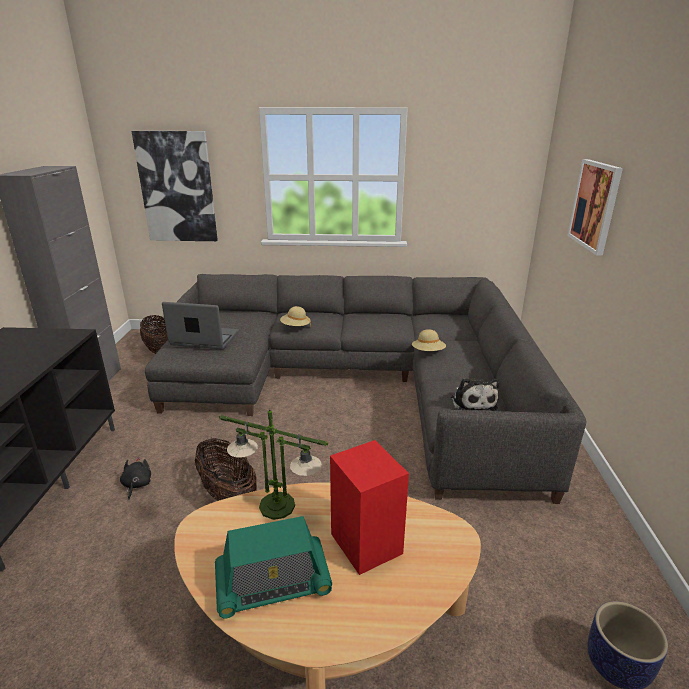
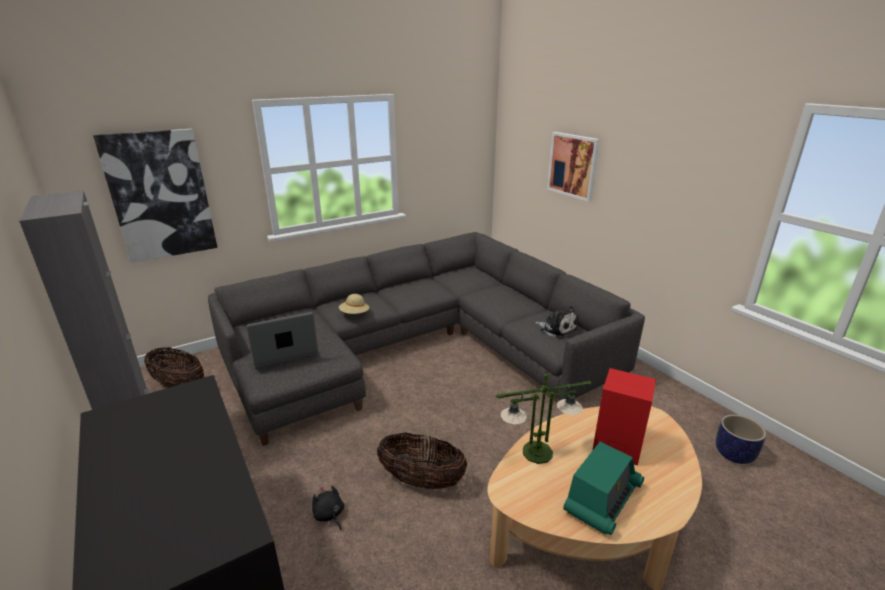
camera: 35 degrees left, 0 degrees up
beige hat [412,329,446,351] -> none

